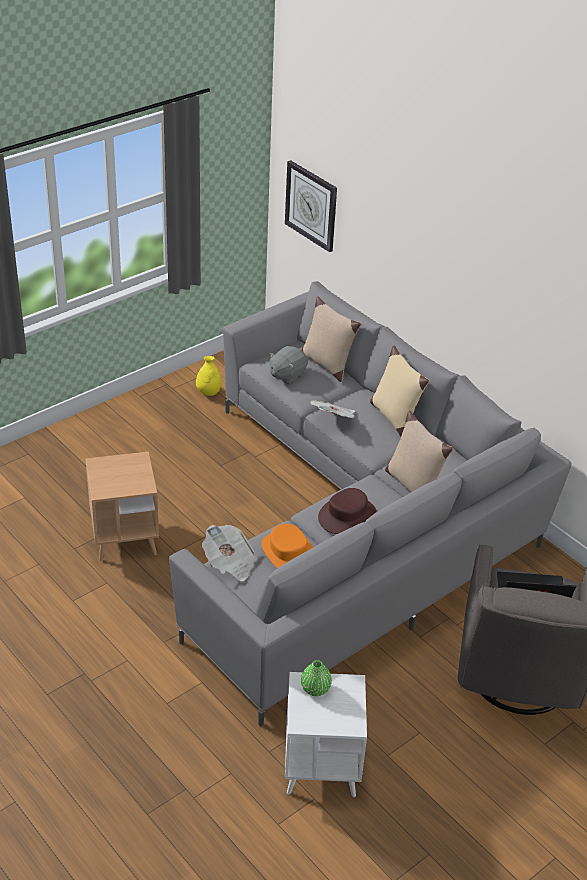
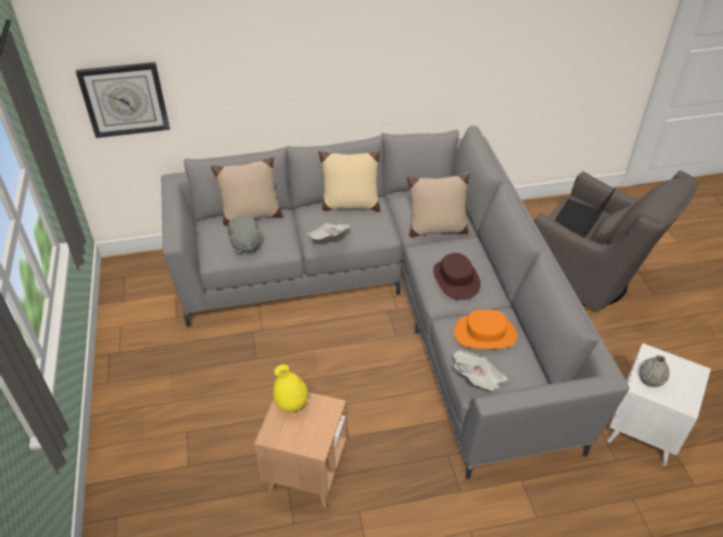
camera: 60 degrees left, 5 degrees up
yellow vase [196,356,222,396] -> yellow vase moved to [273,364,308,412]
green vase [301,660,332,696] -> grey vase [639,355,669,387]

